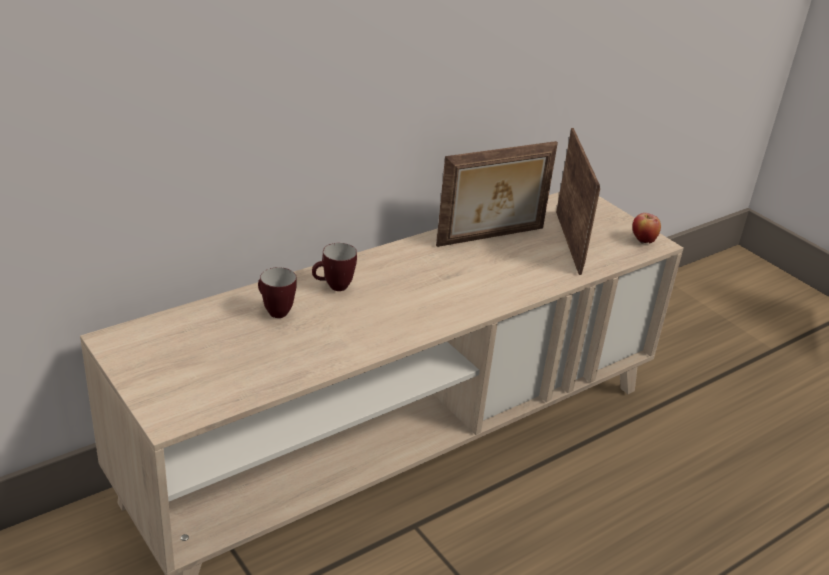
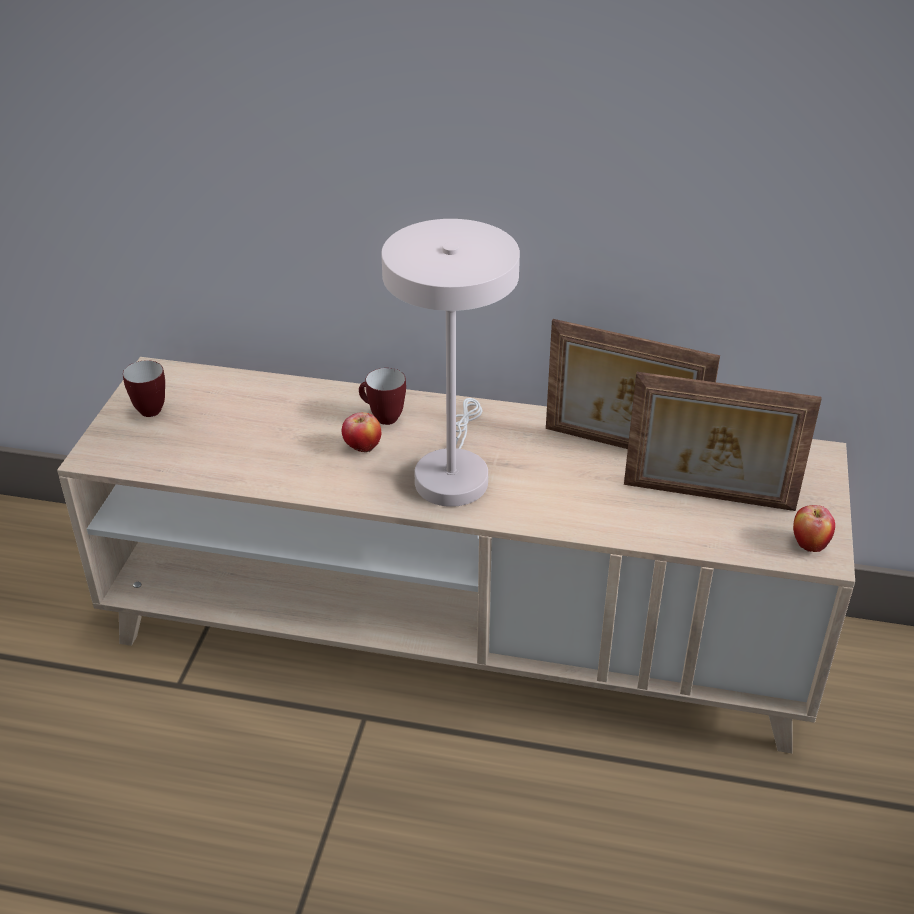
camera: 50 degrees right, 5 degrees up
mug [258,267,297,318] -> mug moved to [123,360,165,417]
picture frame [556,128,600,275] -> picture frame turned 60 degrees clockwise [624,372,822,511]
none -> apple [342,412,381,452]
none -> white table lamp [381,219,520,507]

